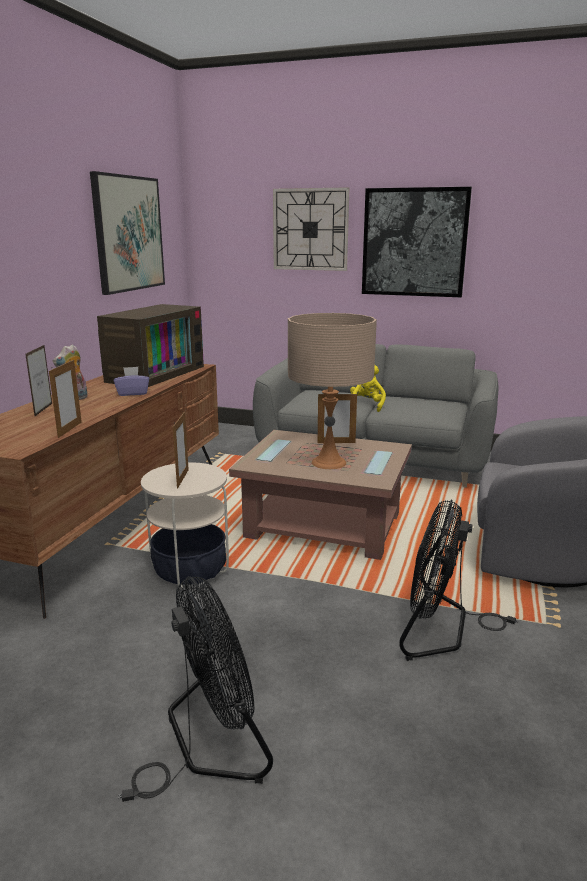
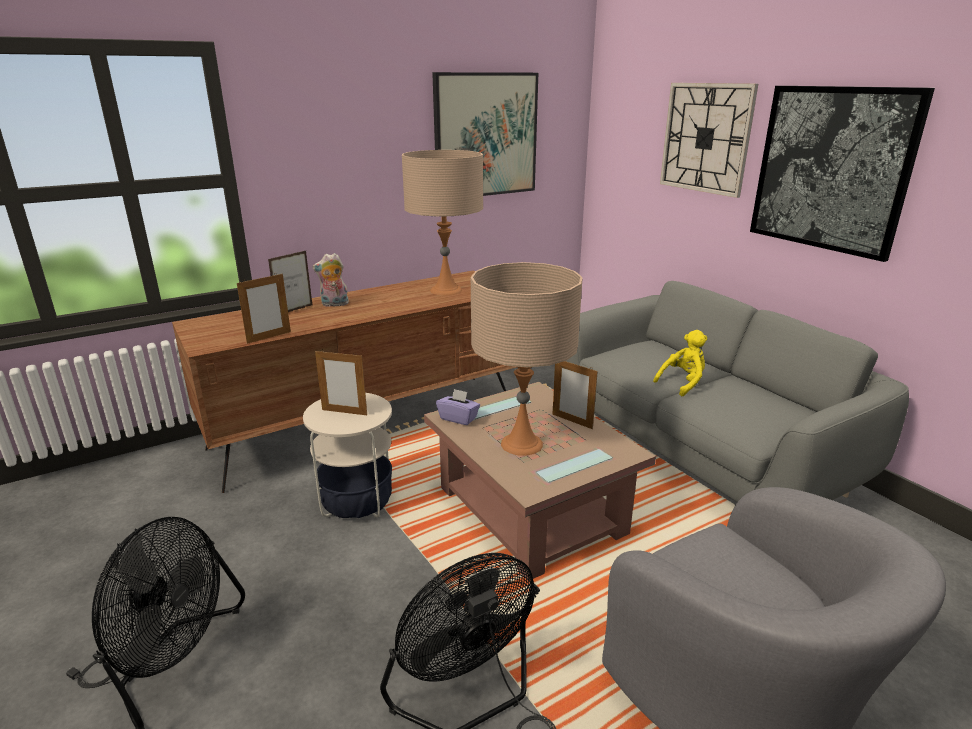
camera: 40 degrees right, 5 degrees up
television [97,304,204,387] -> beige table lamp [402,150,483,296]
purple tissue box [114,367,149,396] -> purple tissue box moved to [436,388,480,425]
picture frame [173,412,189,489] -> picture frame turned 60 degrees clockwise [315,349,367,415]

